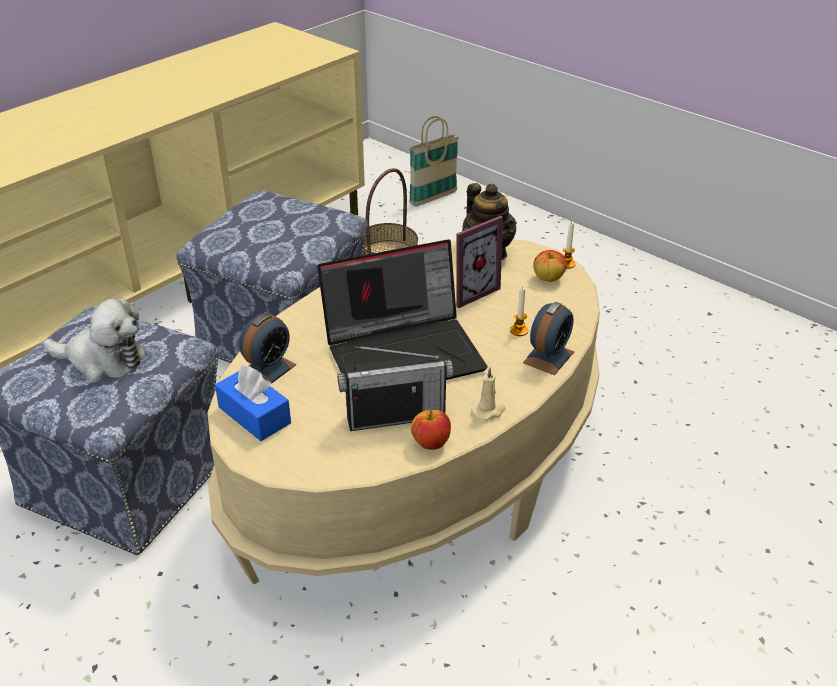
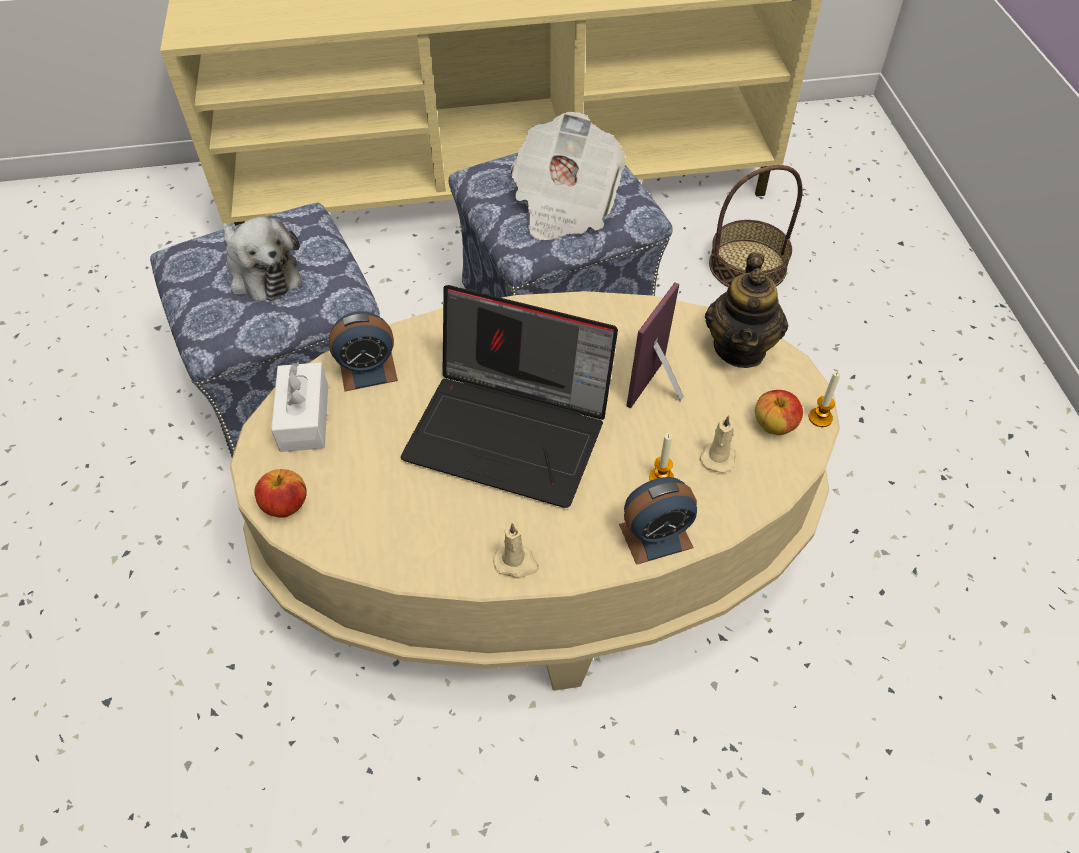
camera: 40 degrees right, 15 degrees up
blue tissue box [215,365,291,441] -> white tissue box [271,362,328,452]
radio [337,346,453,431] -> none
basket [409,116,459,206] -> none
apple [411,409,451,450] -> apple moved to [254,469,307,518]
picture frame [456,216,503,308] -> picture frame turned 120 degrees clockwise [626,282,684,408]
none -> newspaper [511,112,626,240]
none -> beige candle [700,415,736,473]

